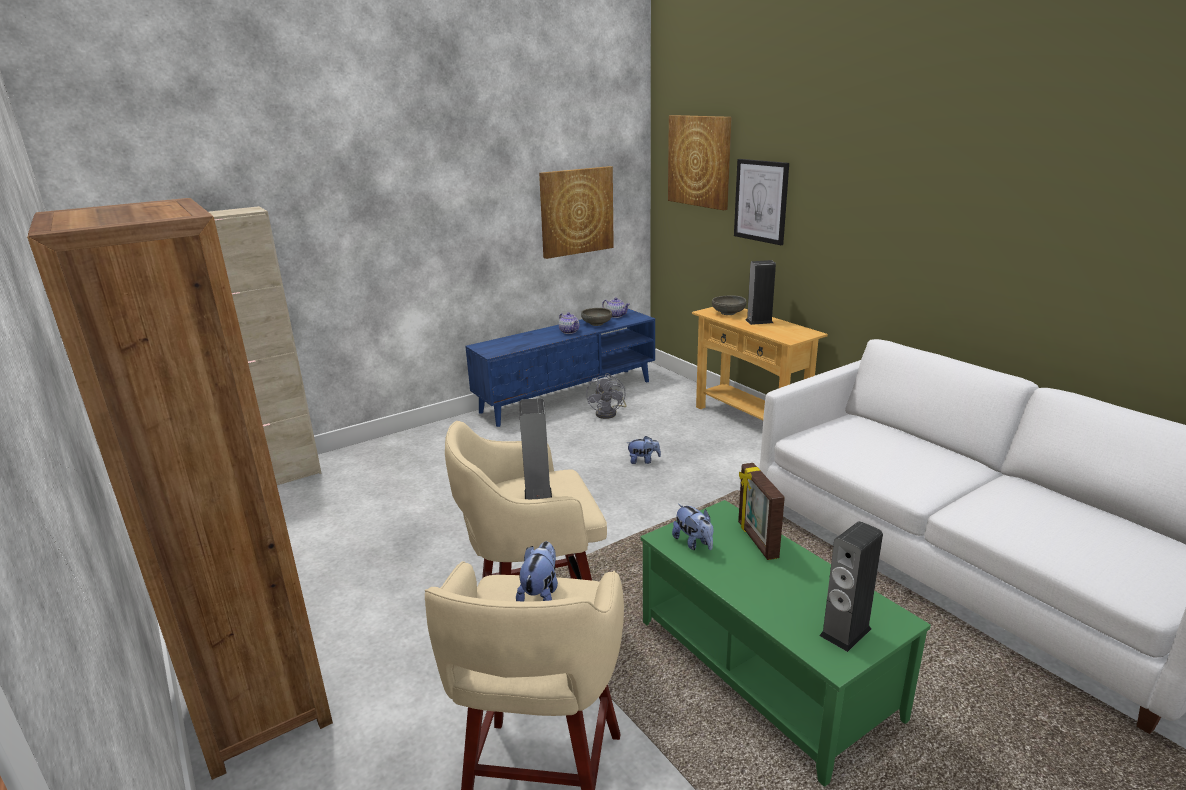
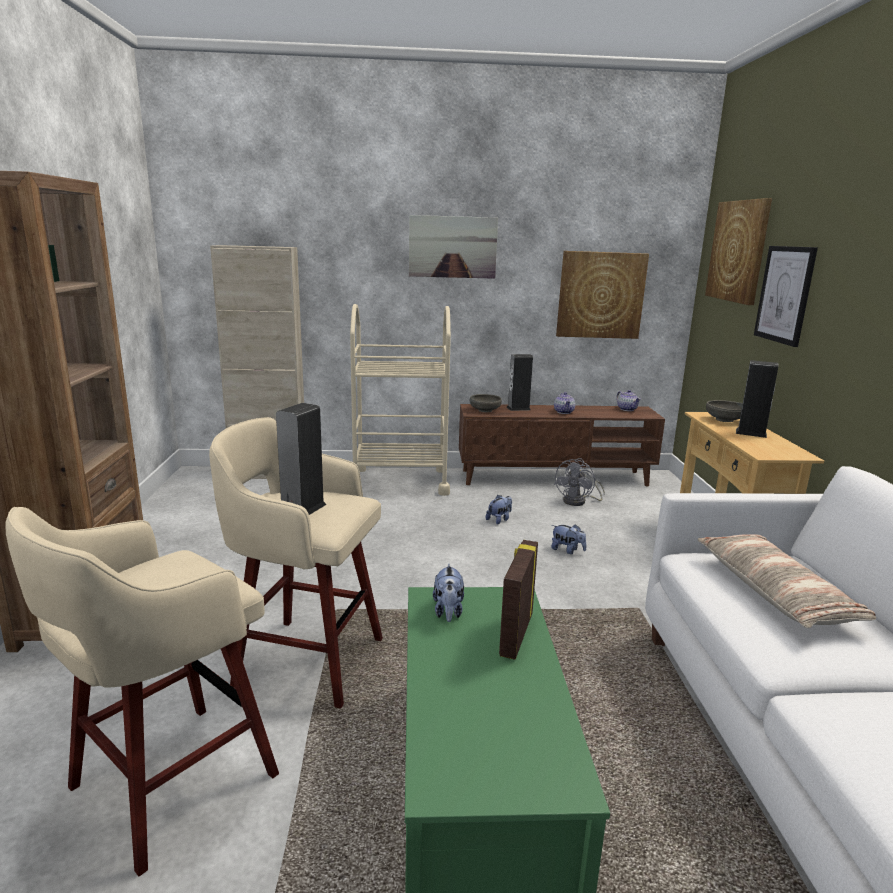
camera: 30 degrees right, 5 degrees down
blue tv stand [465,309,655,427] -> brown tv stand [459,404,665,487]
plush toy [516,541,558,601] -> plush toy moved to [486,495,512,525]
grey bowl [581,308,612,326] -> grey bowl moved to [469,394,502,412]
speaker [819,521,883,652] -> speaker moved to [507,354,533,411]
none -> beige cart [350,304,451,496]
none -> picture [409,215,498,279]
none -> pillow [698,534,876,628]

